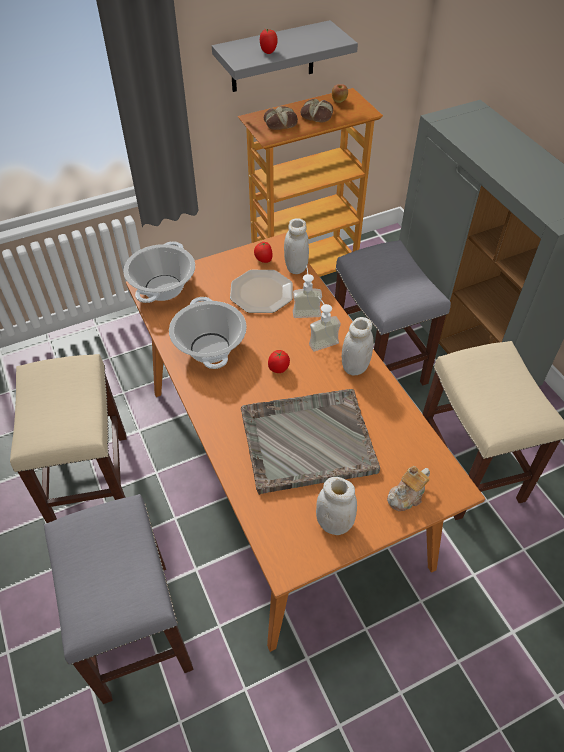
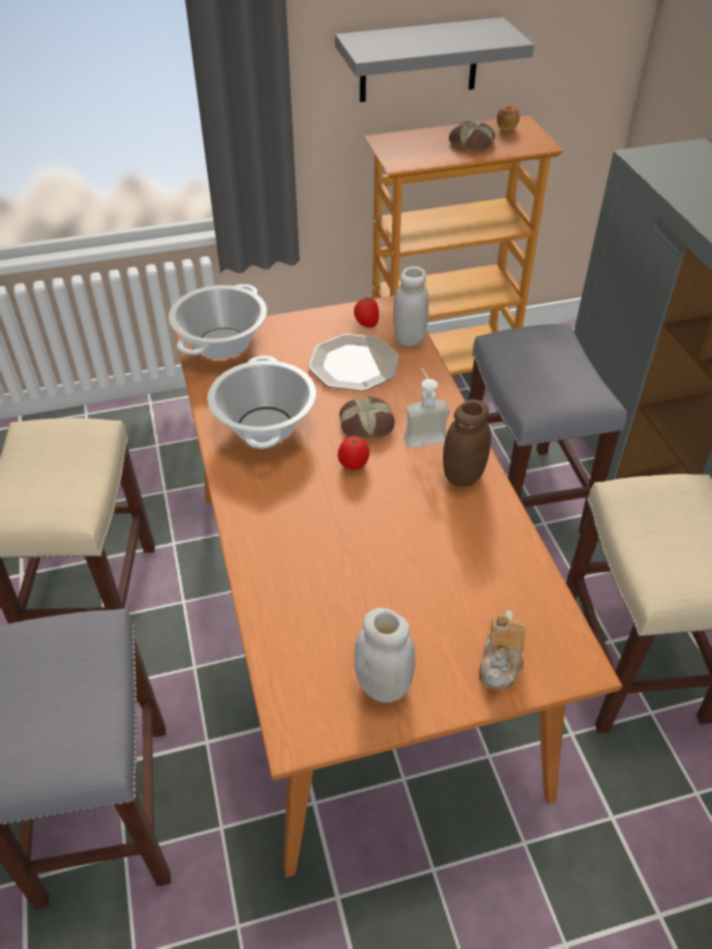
camera: 10 degrees right, 5 degrees down
grey tray [241,389,380,495] -> none
tomato [260,29,278,54] -> none
bread [264,106,298,130] -> bread moved to [339,397,395,439]
soap dispenser [293,266,322,318] -> none
white jar [342,317,374,375] -> brown jar [443,399,491,487]
teapot [387,466,430,511] -> teapot turned 45 degrees counterclockwise [479,610,526,691]

